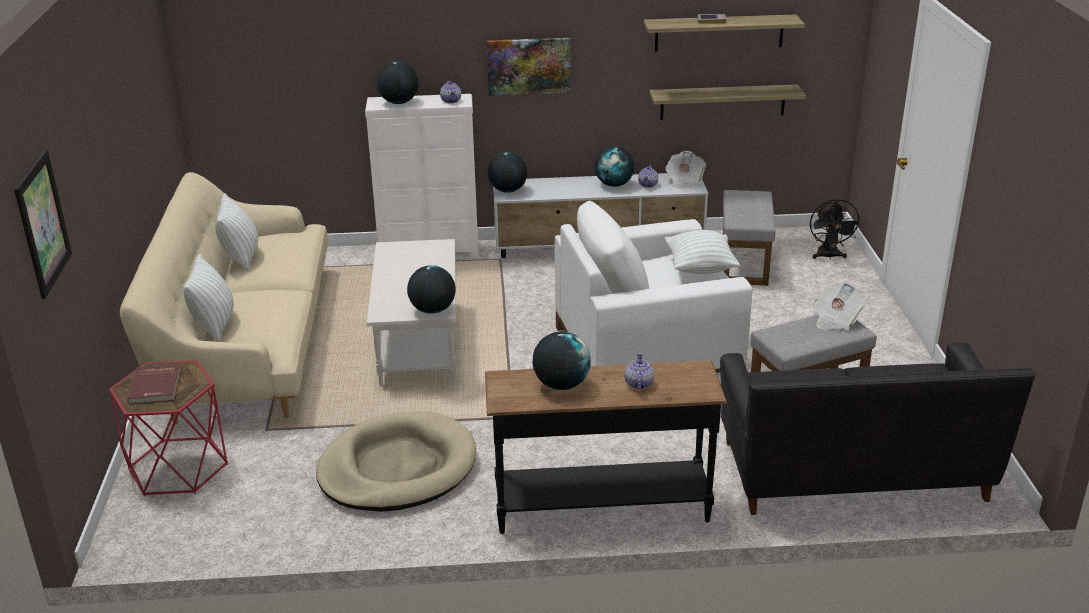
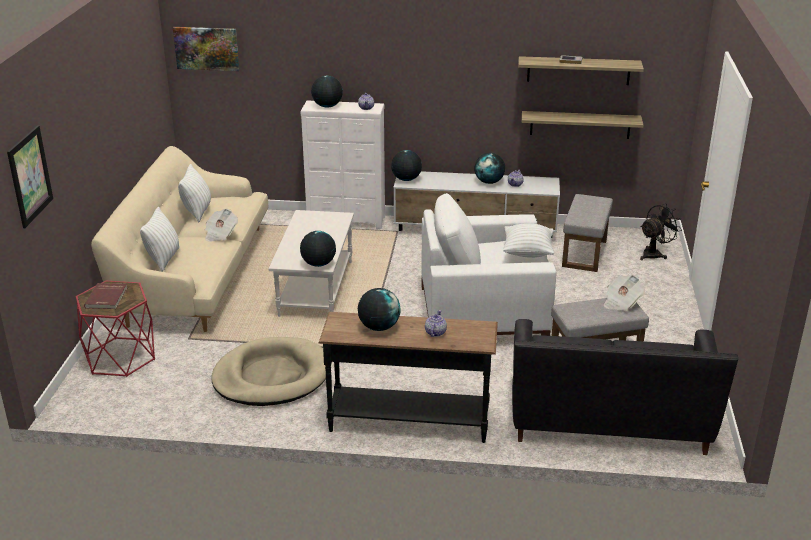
camera: 10 degrees right, 0 degrees up
picture [487,38,571,96] -> picture moved to [173,27,240,71]
newspaper [665,151,706,189] -> newspaper moved to [205,209,238,242]
black fan [810,199,861,260] -> black fan turned 135 degrees counterclockwise [640,204,682,260]

